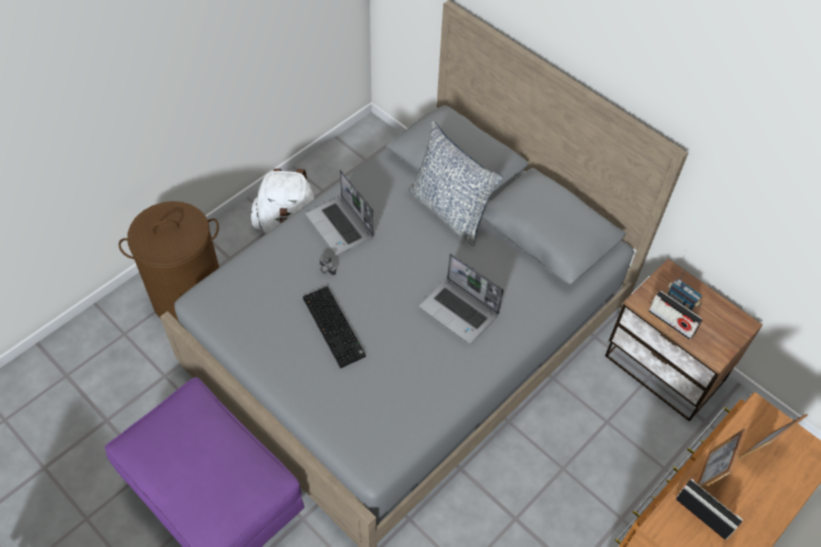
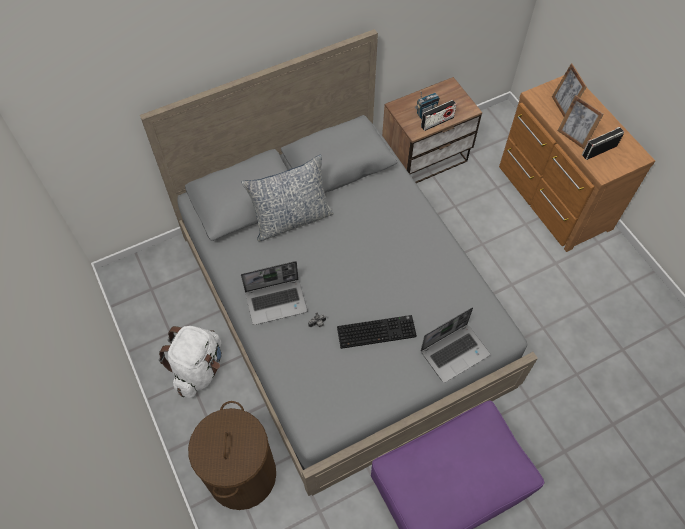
camera: 70 degrees left, 5 degrees up
laptop [419,253,504,344] -> laptop moved to [421,307,490,383]

